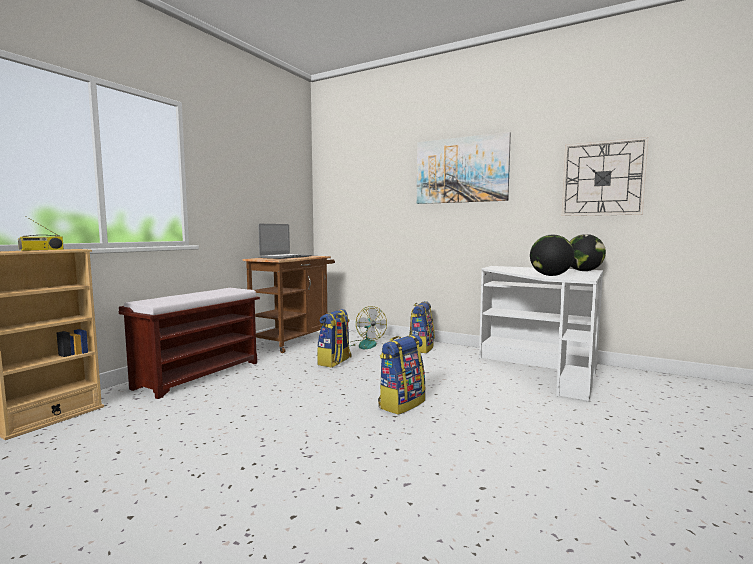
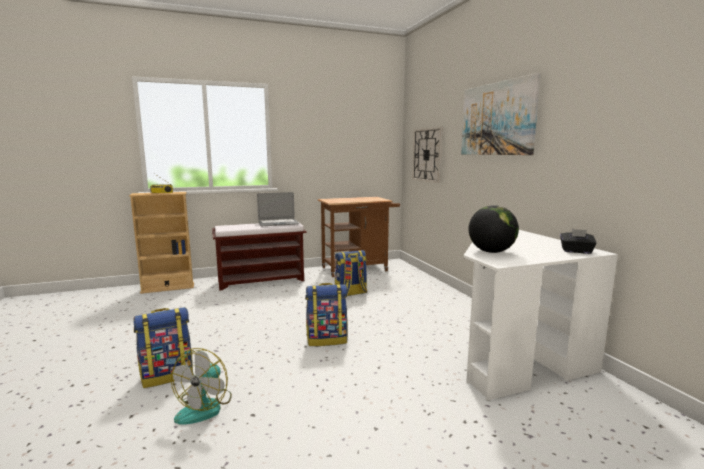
camera: 40 degrees right, 5 degrees up
laptop [258,224,312,259] -> laptop moved to [257,192,299,226]
fan [351,306,387,349] -> fan moved to [171,348,232,425]
backpack [409,301,435,353] -> backpack moved to [133,307,193,388]
wall clock [562,137,648,216] -> wall clock moved to [412,127,443,183]
globe [569,234,606,271] -> black tissue box [560,229,597,254]

